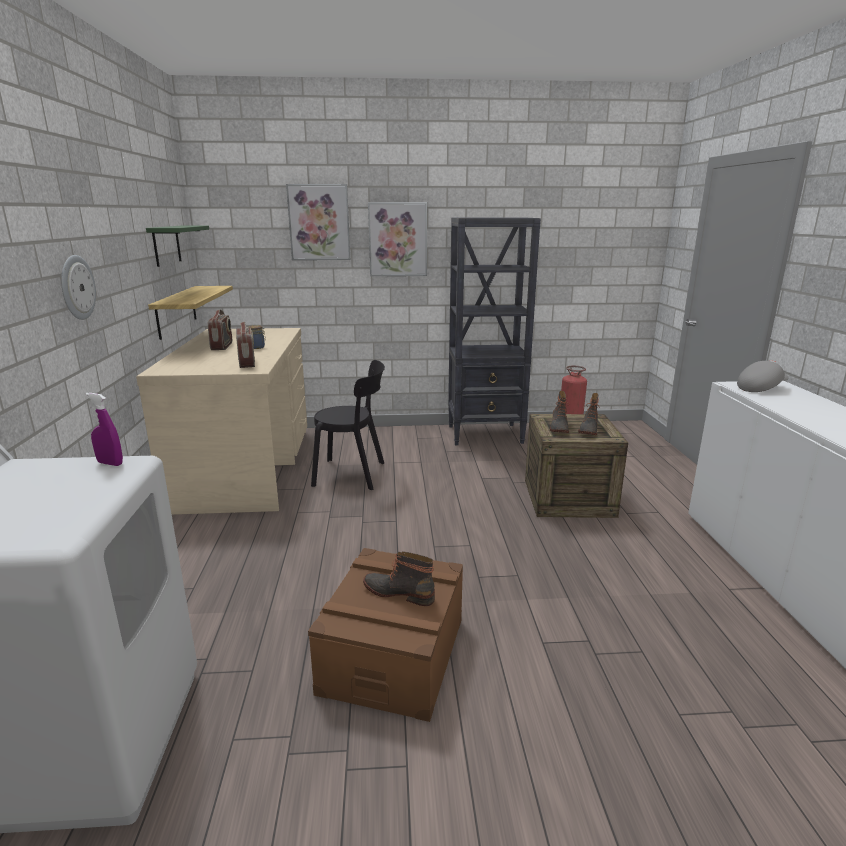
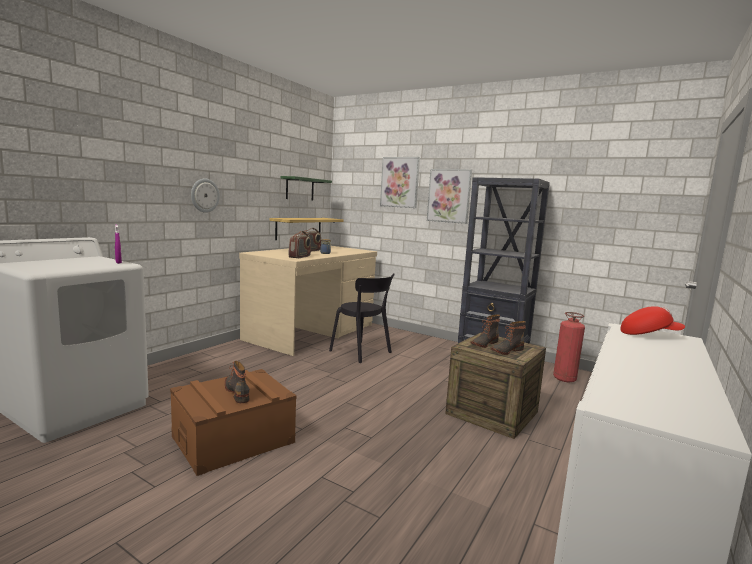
camera: 35 degrees right, 10 degrees down
grey cap [737,360,789,392] -> red cap [620,306,685,335]

